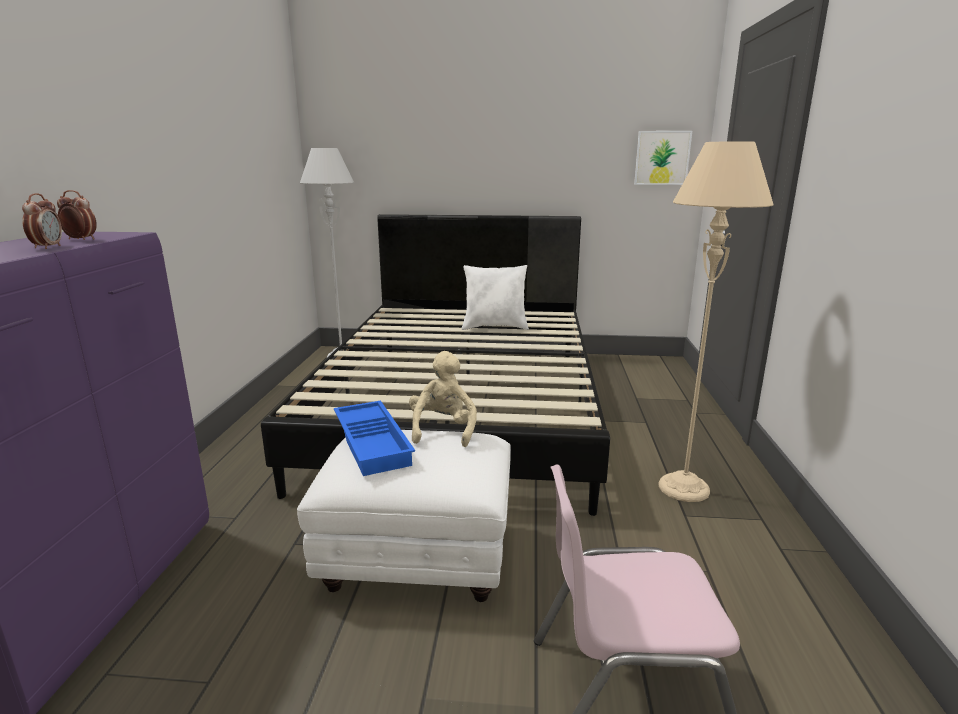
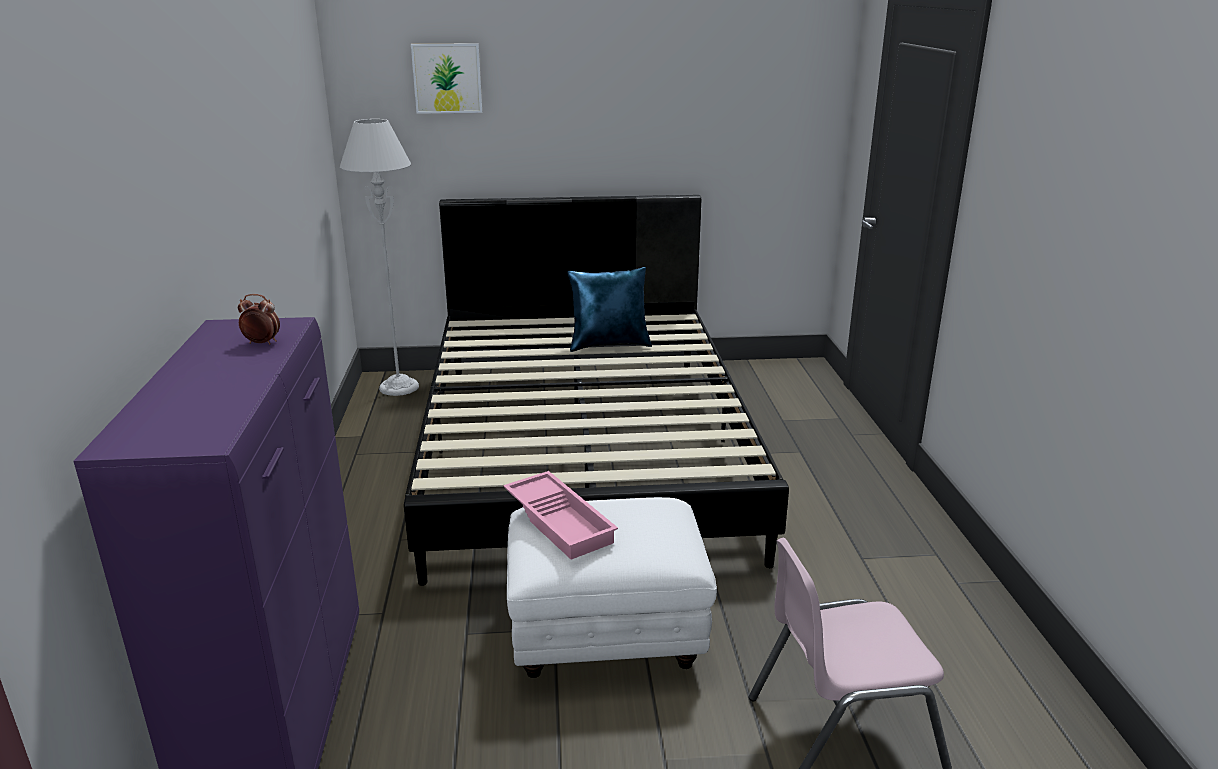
camera: 10 degrees left, 5 degrees up
alarm clock [22,193,62,249] -> none
blue tray [334,400,415,476] -> pink tray [503,471,618,560]
beige plush toy [409,351,477,447] -> none
white pillow [462,265,529,330] -> blue pillow [567,267,652,352]
picture [634,131,692,185] -> picture moved to [411,43,482,114]
beige floor lamp [659,141,774,502] -> none

